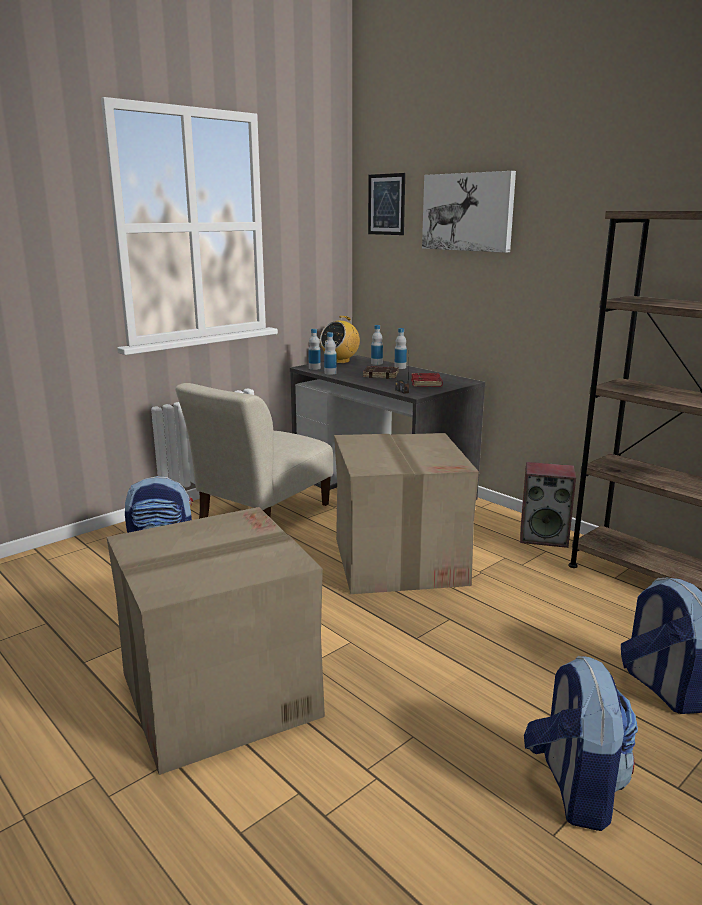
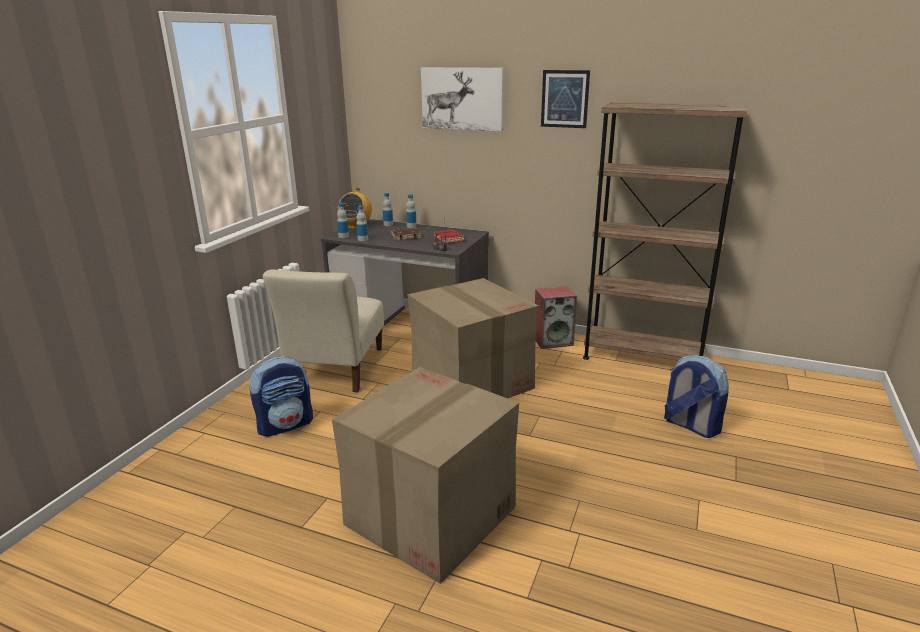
camera: 25 degrees left, 5 degrees up
picture [368,173,405,235] -> picture moved to [541,70,590,128]
backpack [524,656,638,831] -> none

